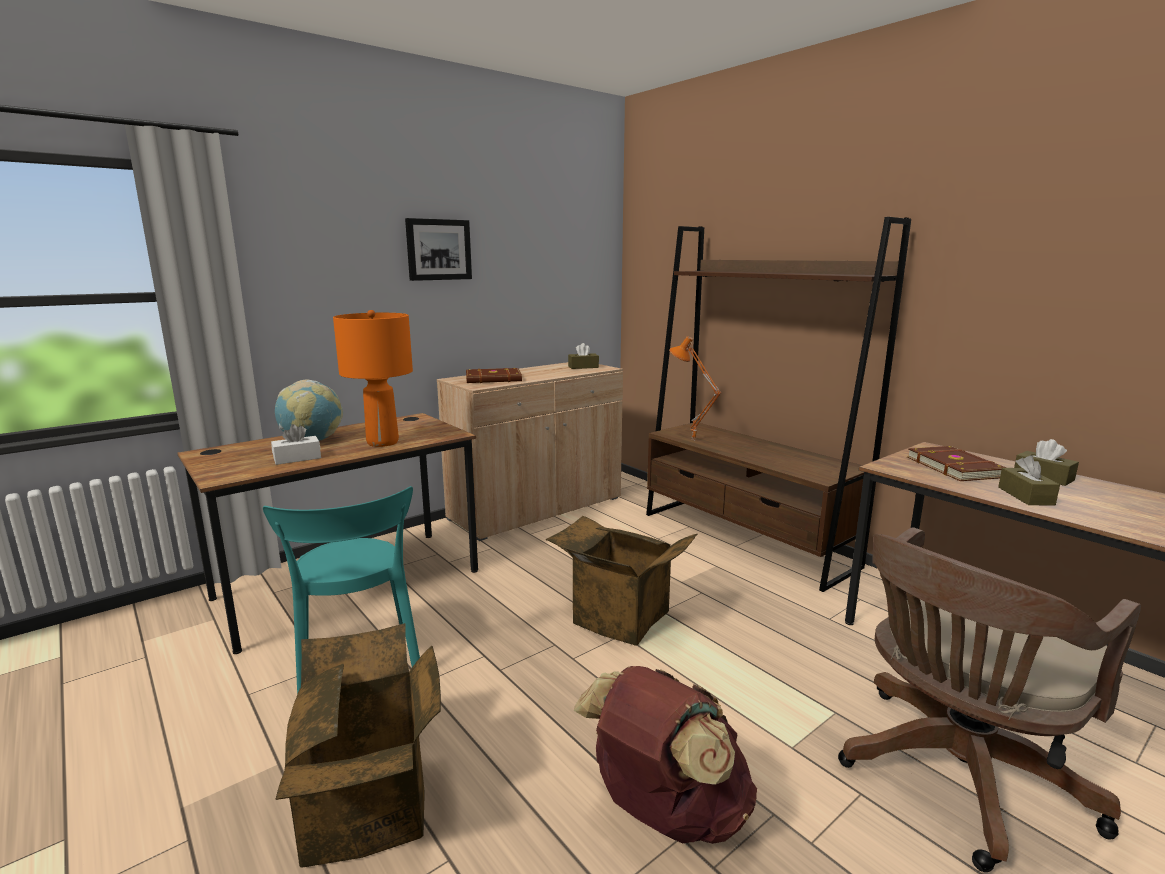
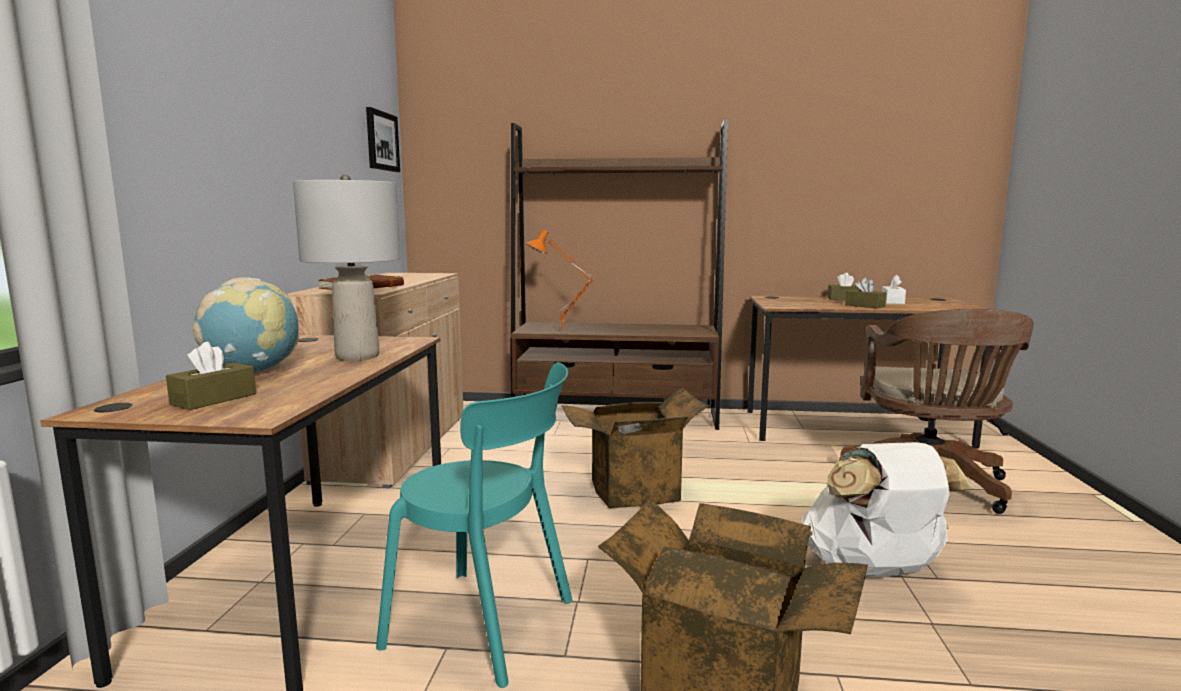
camera: 45 degrees left, 5 degrees down
white tissue box [271,424,321,465] -> white tissue box moved to [882,275,906,304]
orange table lamp [333,310,413,447] -> grey table lamp [293,174,400,361]
picture [405,218,472,281] -> picture moved to [366,107,400,172]
brown tissue box [568,343,599,369] -> brown tissue box moved to [166,342,256,410]
brown backpack [574,666,757,844] -> white backpack [802,442,974,577]
brown book [907,446,1006,481] -> none

